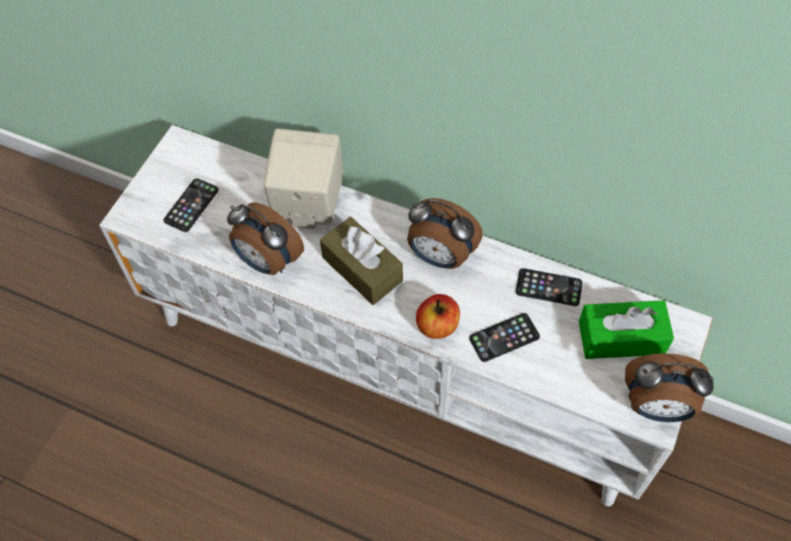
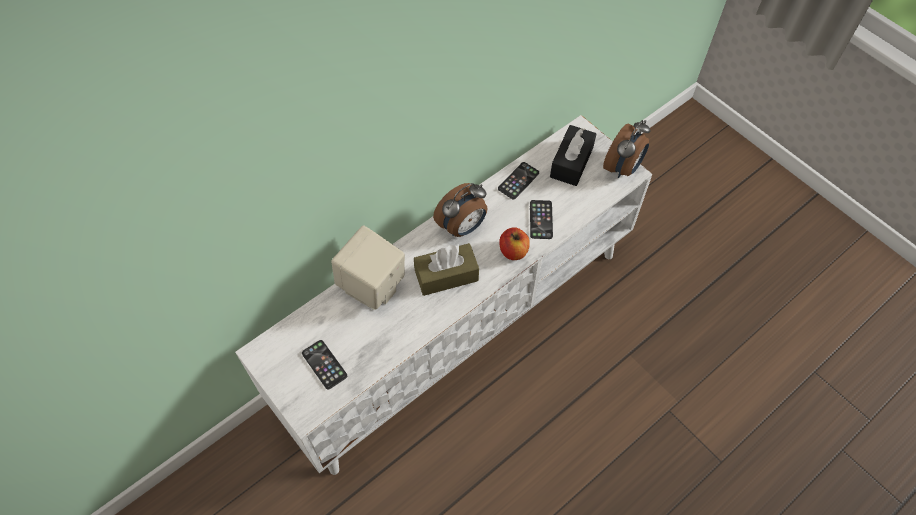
camera: 65 degrees left, 0 degrees up
alarm clock [227,203,304,275] -> none
green tissue box [579,300,674,359] -> black tissue box [550,125,596,186]

